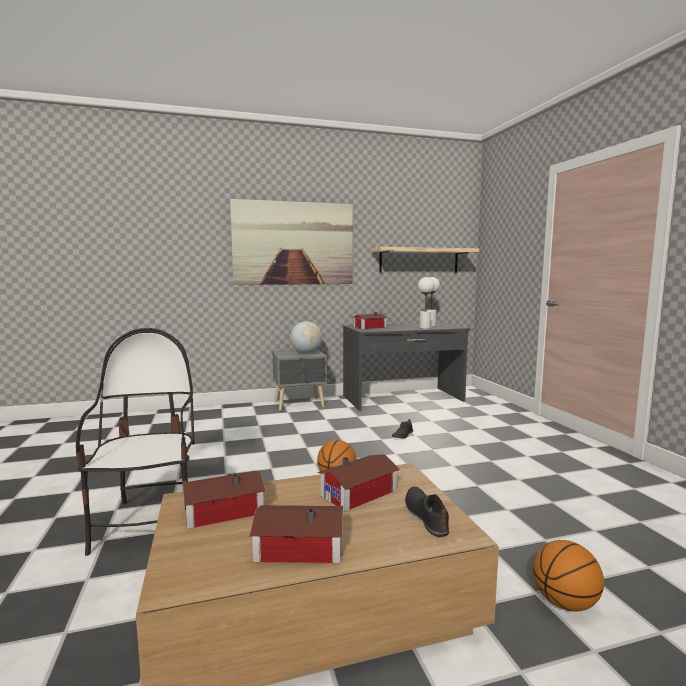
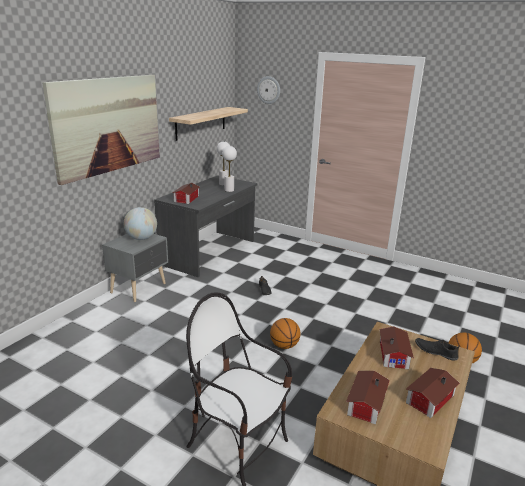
camera: 45 degrees left, 15 degrees up
none -> wall clock [257,76,280,104]

